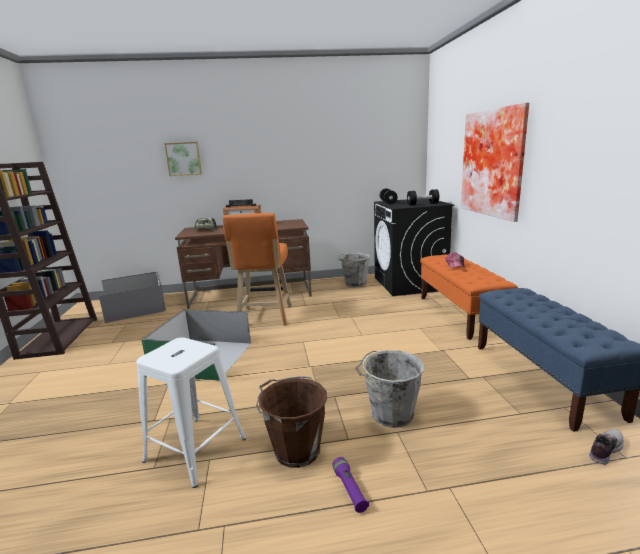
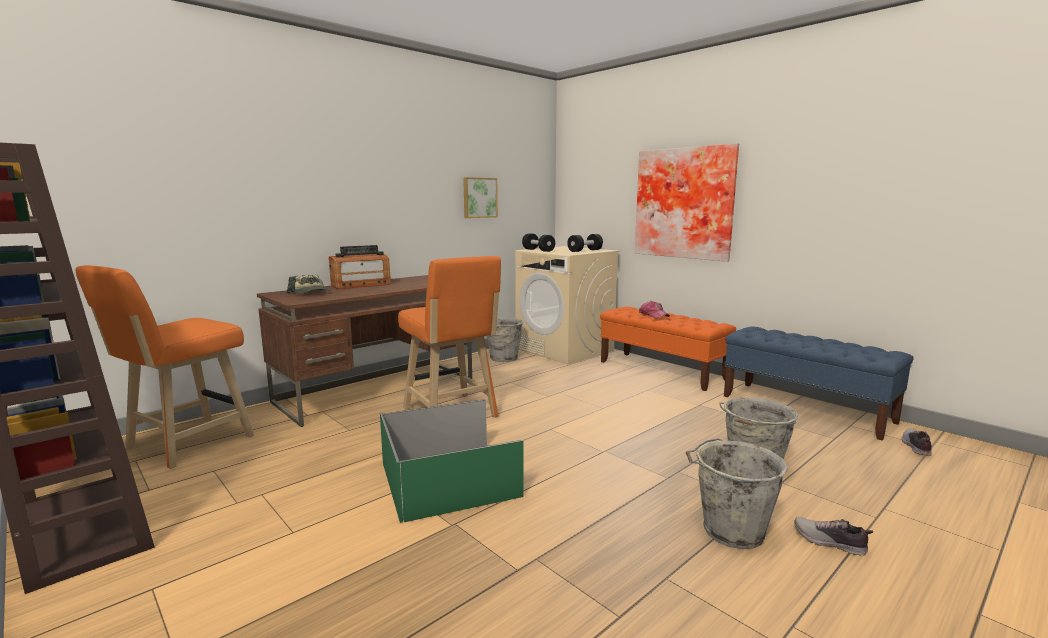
camera: 35 degrees left, 5 degrees down
grey storage box [99,272,166,323] -> orange stool [75,265,254,469]
white stool [136,337,246,488] -> none
picture [164,142,202,176] -> picture moved to [463,177,498,218]
brown bucket [256,376,327,468] -> grey bucket [686,438,788,549]
purple flashlight [332,457,369,513] -> shoe [794,517,873,555]
black washing machine [374,199,454,296] -> beige washing machine [515,246,620,365]

